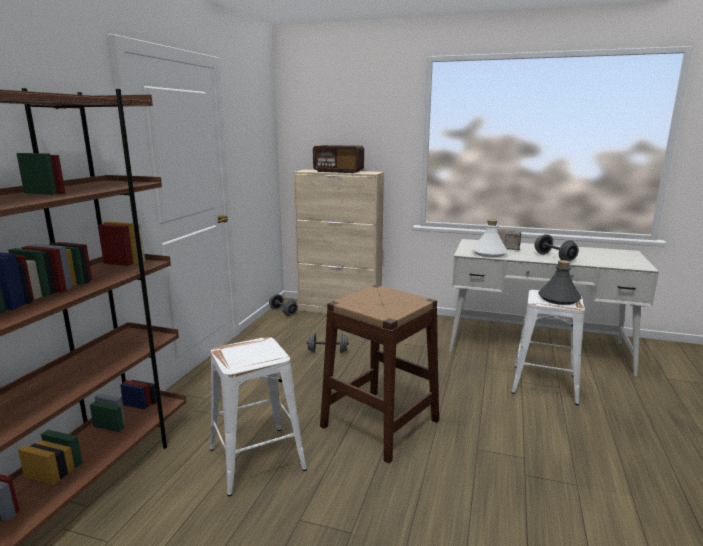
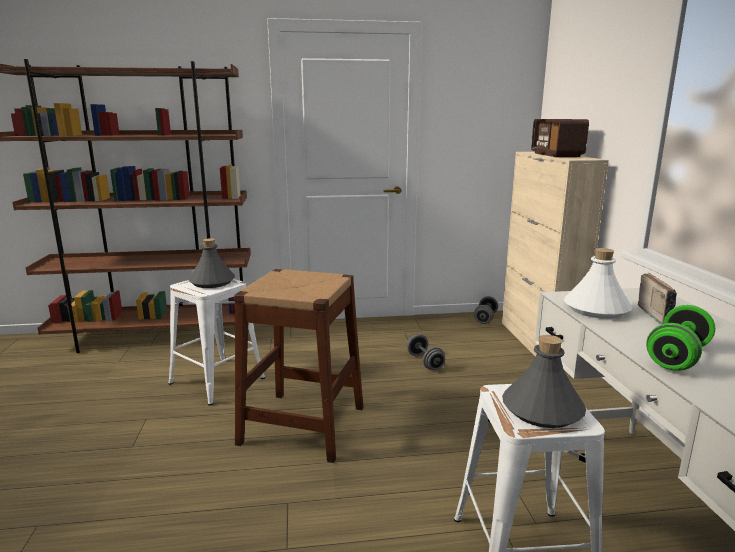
camera: 65 degrees right, 0 degrees up
grey dumbbell [535,234,579,261] -> green dumbbell [646,305,715,371]
none -> grey bottle [189,238,235,288]

